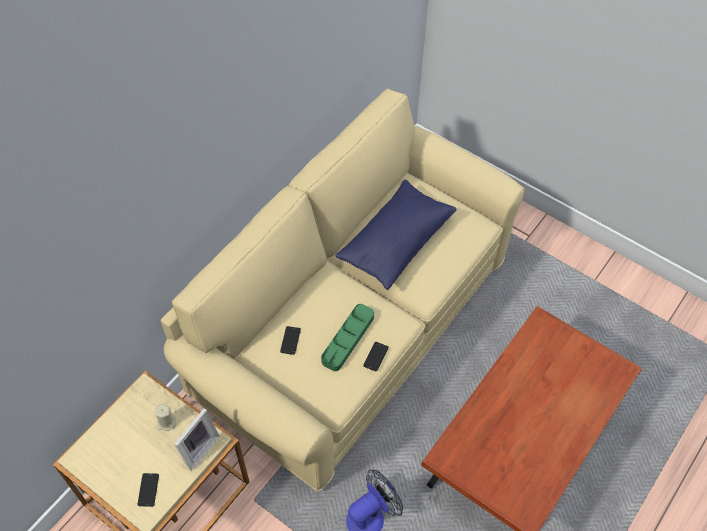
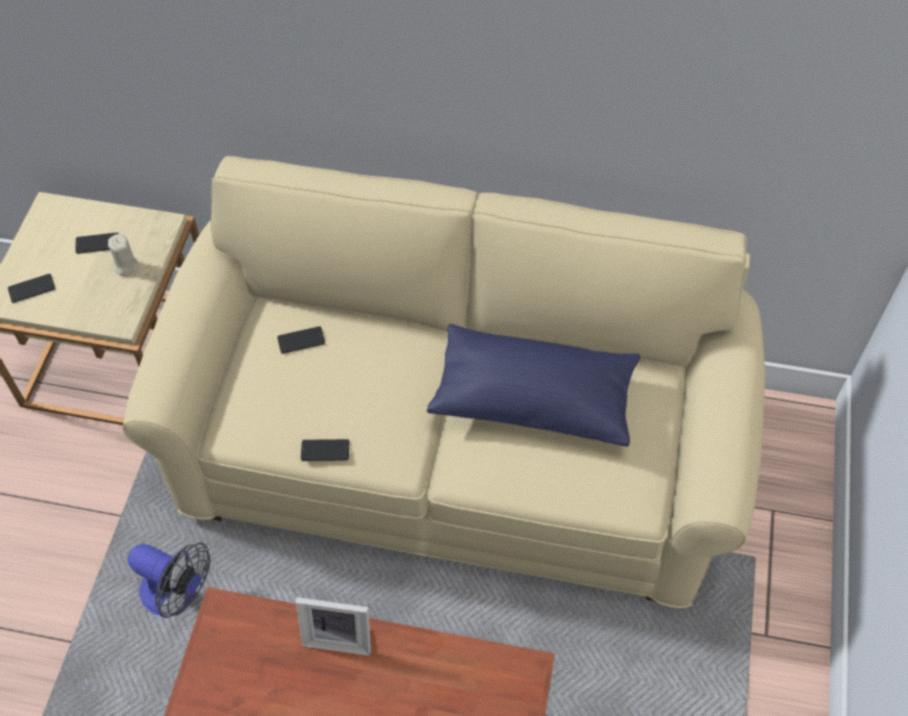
camera: 65 degrees right, 0 degrees up
picture frame [174,408,220,471] -> picture frame moved to [296,597,371,656]
green tray [321,304,374,371] -> none
none -> phone [75,232,119,254]

